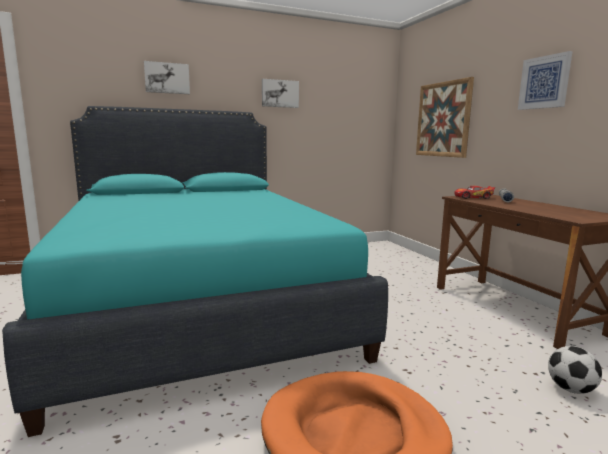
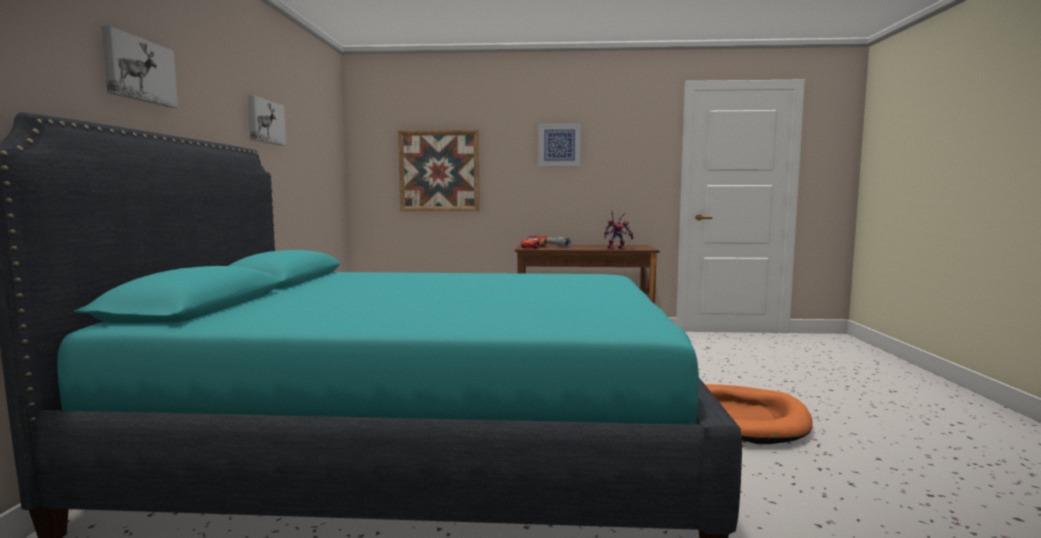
camera: 65 degrees left, 5 degrees down
football [548,346,602,394] -> none
none -> toy robot [604,211,634,249]

